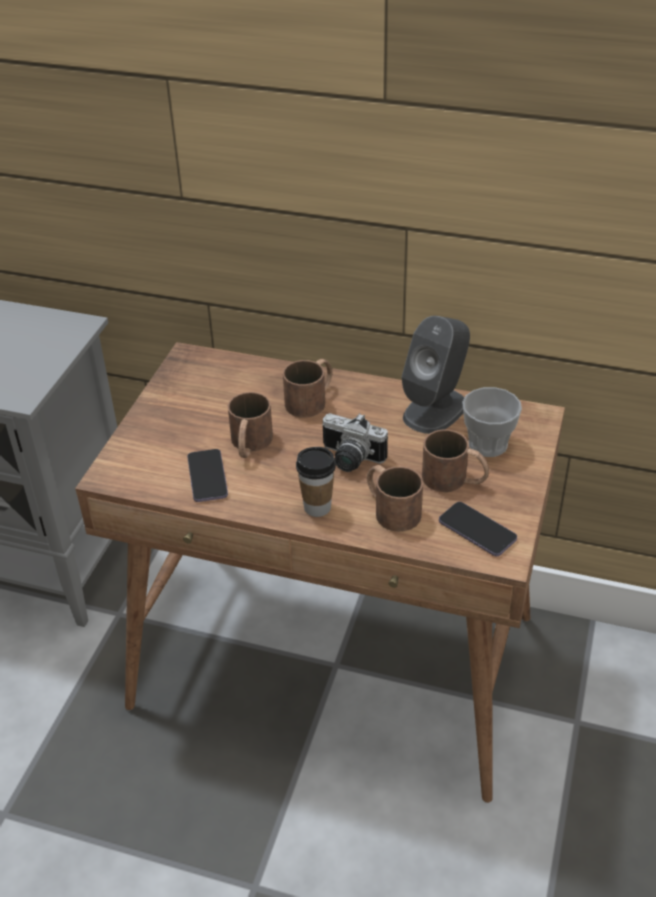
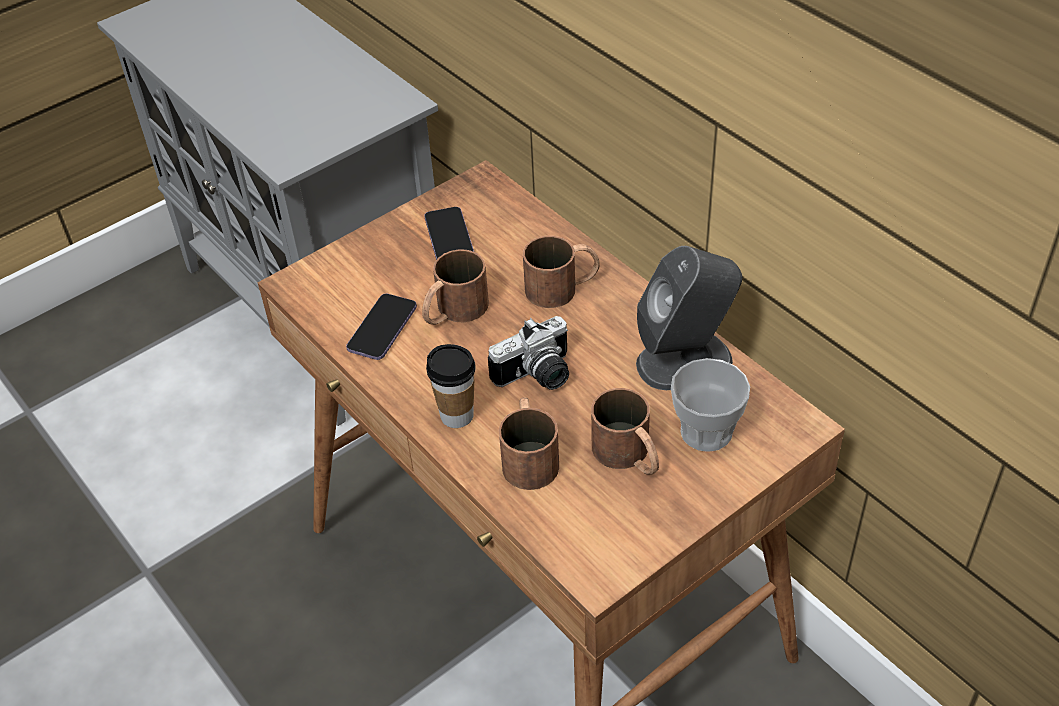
camera: 35 degrees right, 5 degrees up
camera [322,413,388,472] -> camera turned 90 degrees counterclockwise [488,316,569,390]
phone [439,502,517,556] -> phone moved to [424,207,474,260]

